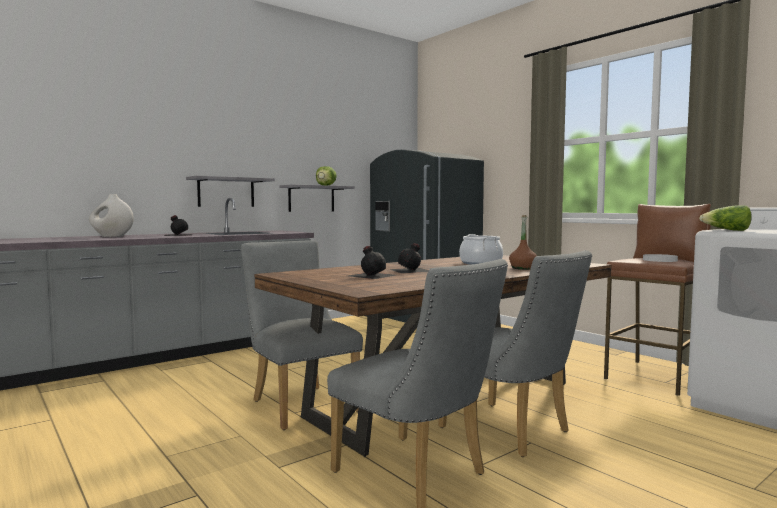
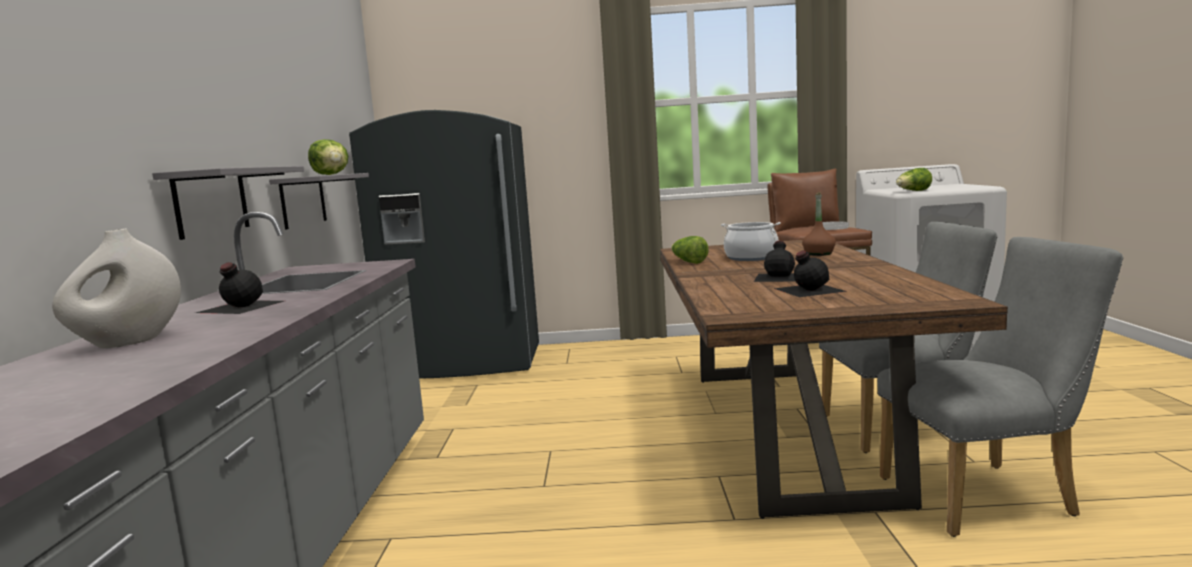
camera: 50 degrees left, 5 degrees up
grey chair [241,240,363,430] -> none
none -> lettuce [671,236,709,264]

